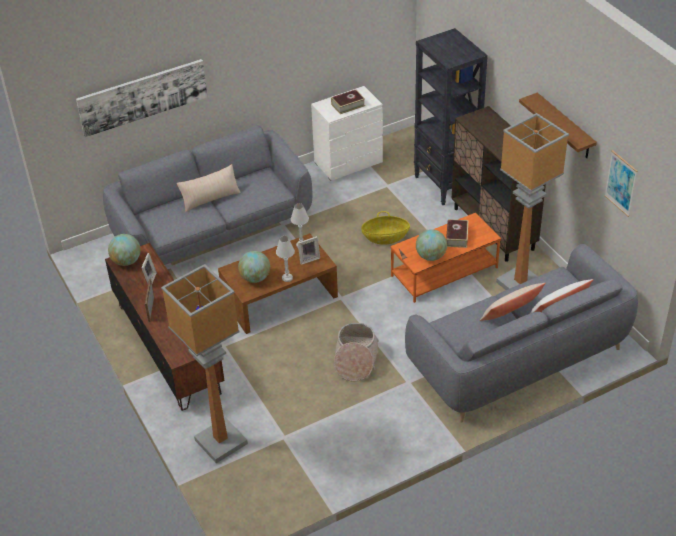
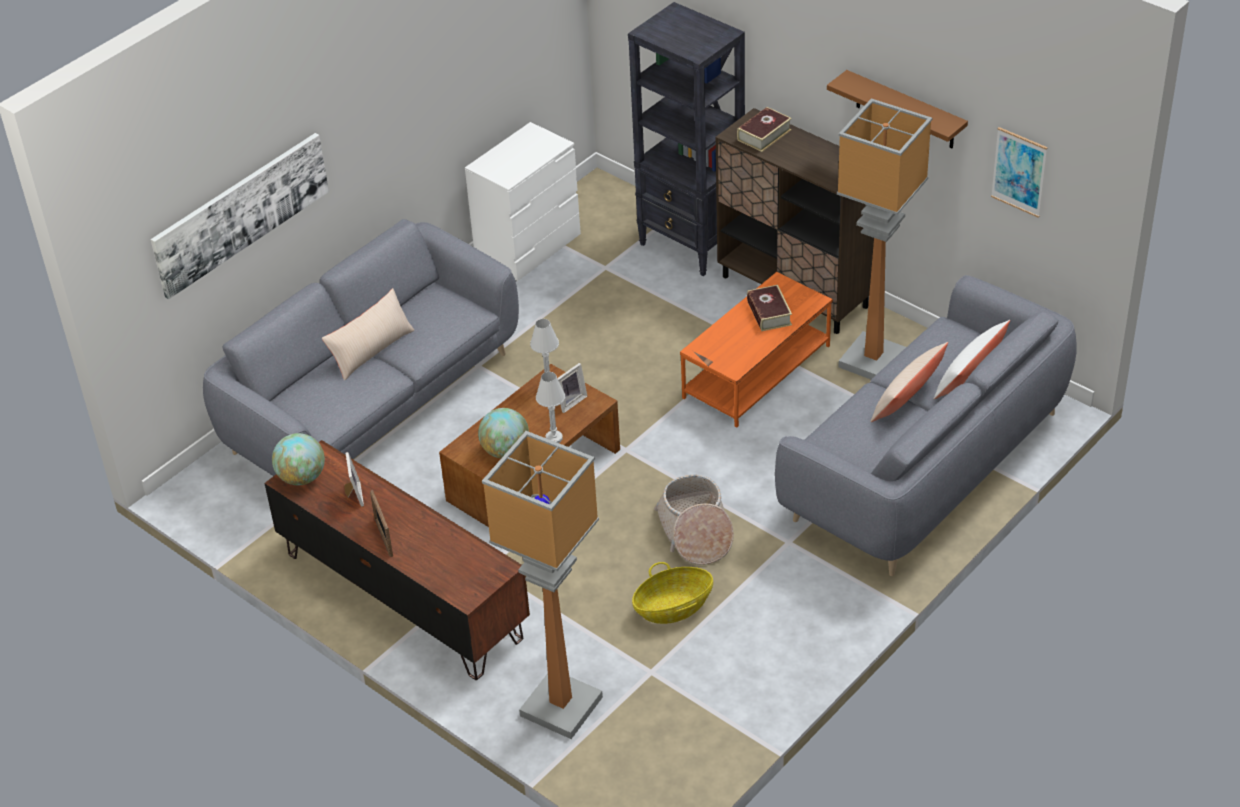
camera: 20 degrees left, 0 degrees up
book [331,90,365,114] -> book moved to [737,107,792,152]
basket [361,211,410,245] -> basket moved to [632,562,713,624]
globe [416,229,447,261] -> none

